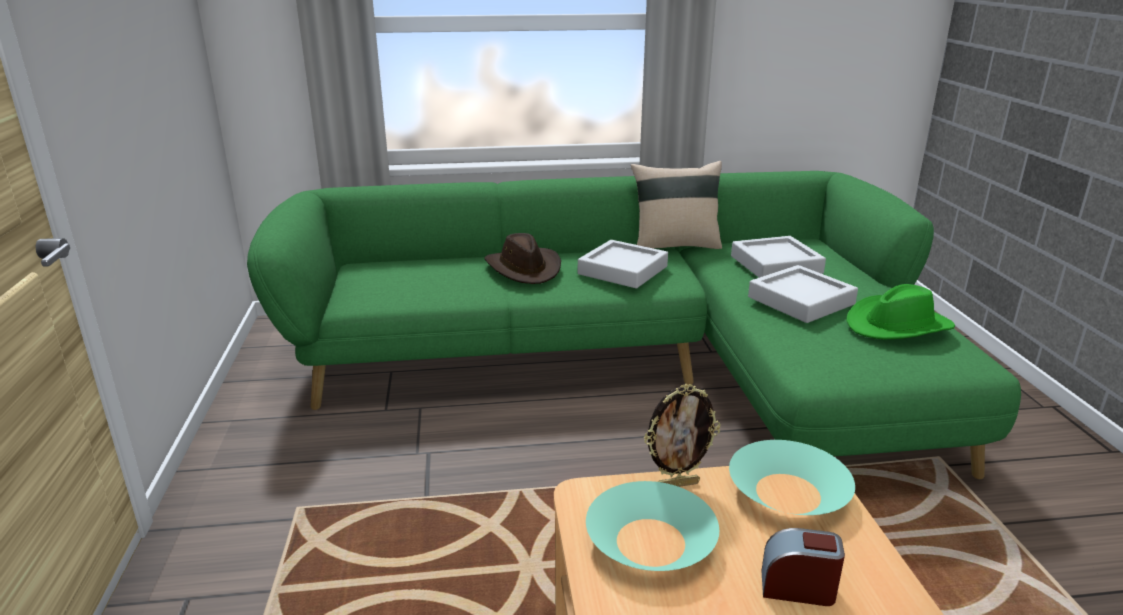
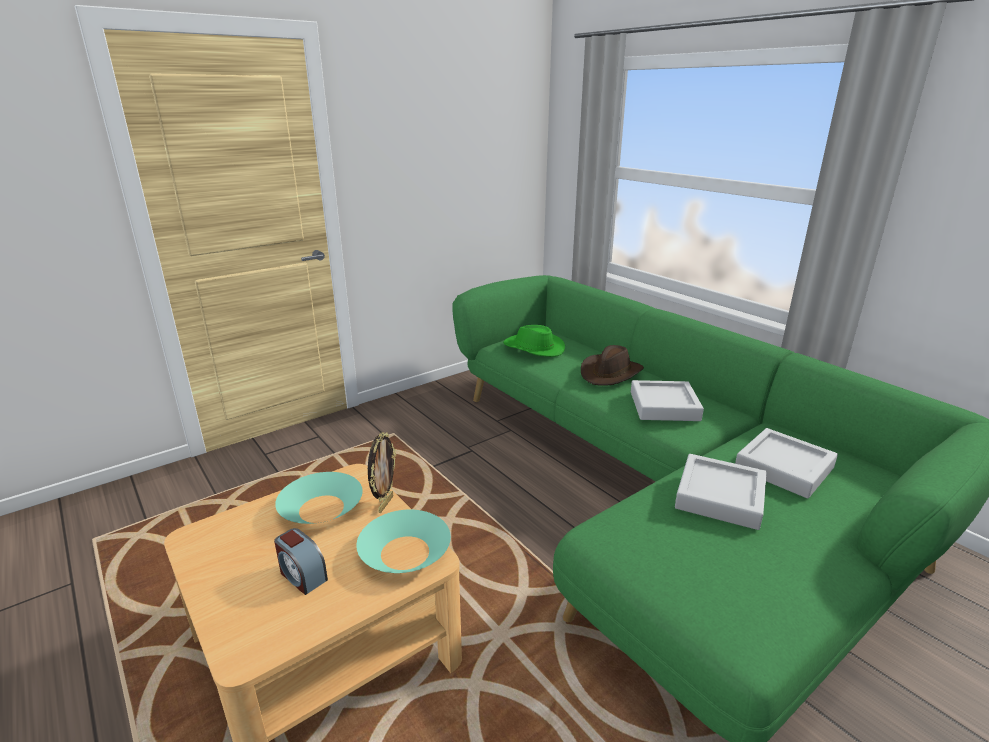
camera: 60 degrees right, 0 degrees up
beige pillow [631,161,722,249] -> none
picture frame [644,384,720,487] -> picture frame turned 120 degrees counterclockwise [368,432,396,513]
alarm clock [761,528,845,606] -> alarm clock turned 150 degrees clockwise [274,528,328,595]
green hat [847,284,955,339] -> green hat moved to [503,325,565,357]

